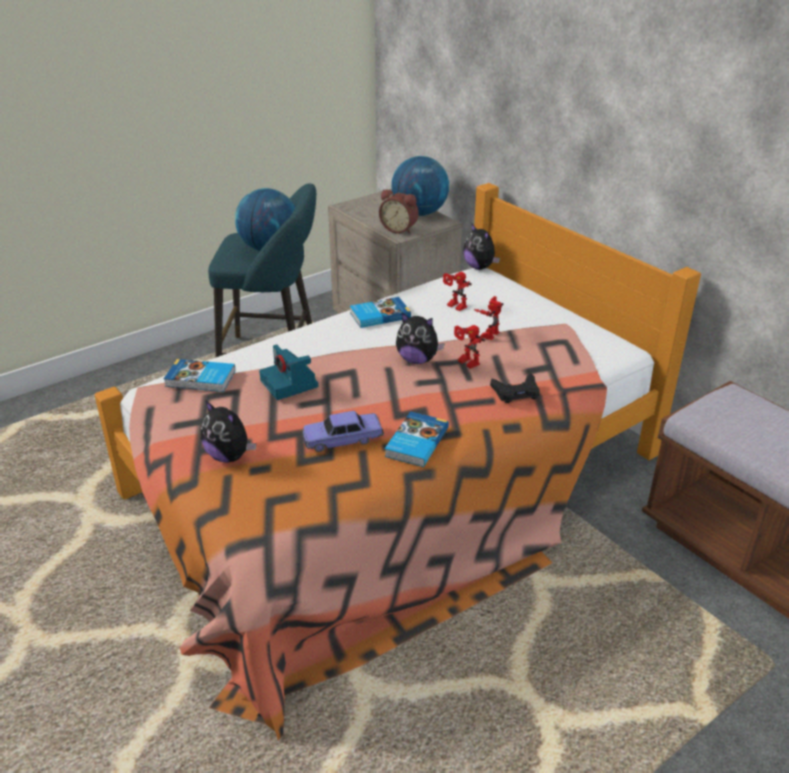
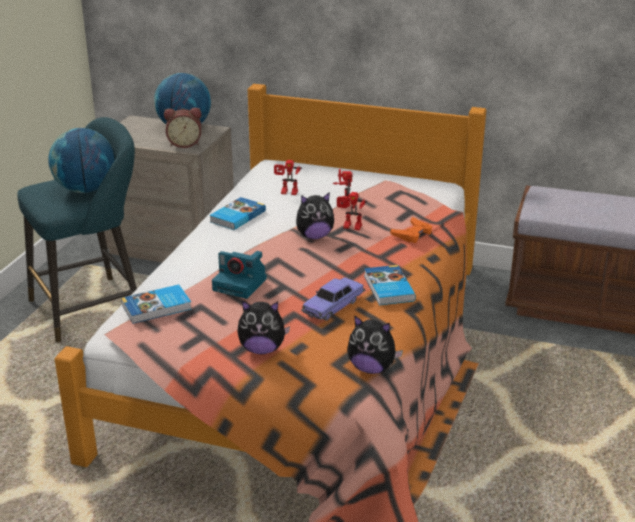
camera: 35 degrees left, 5 degrees down
plush toy [463,224,500,270] -> plush toy moved to [347,315,403,374]
black game controller [490,373,540,403] -> orange game controller [390,217,432,243]

